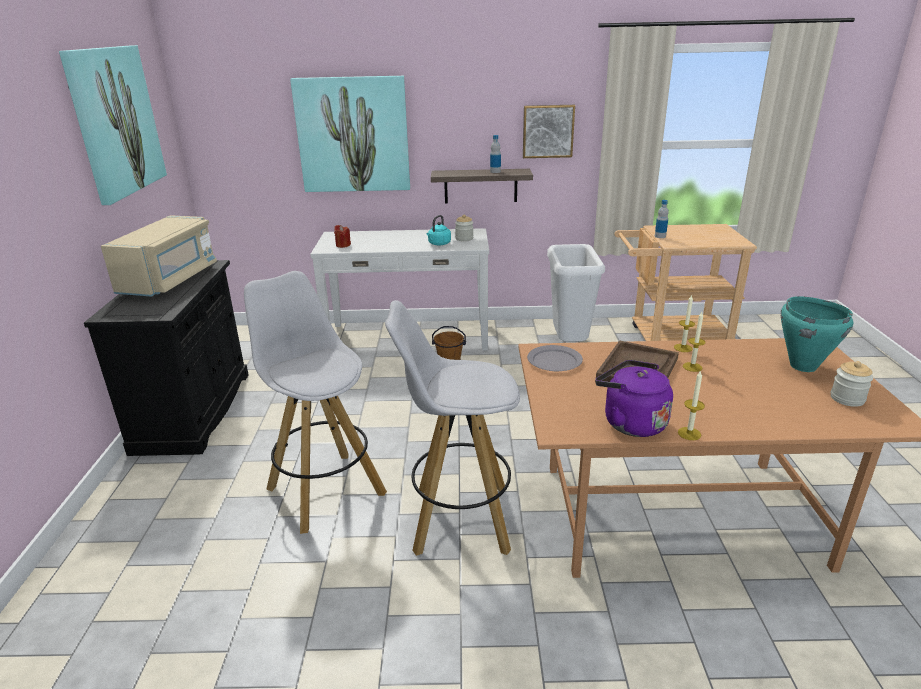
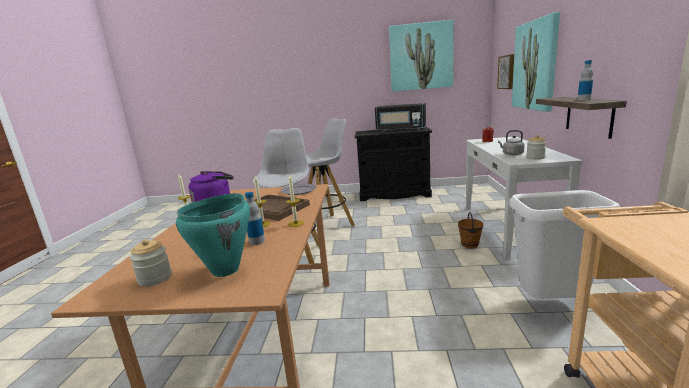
camera: 95 degrees right, 10 degrees down
beige microwave [101,215,217,297] -> black microwave [375,103,426,131]
turquoise kettle [427,215,451,245] -> grey kettle [498,130,525,155]
picture [523,105,575,158] -> picture moved to [497,54,514,89]
bottle [655,200,669,238] -> bottle moved to [245,192,265,245]

